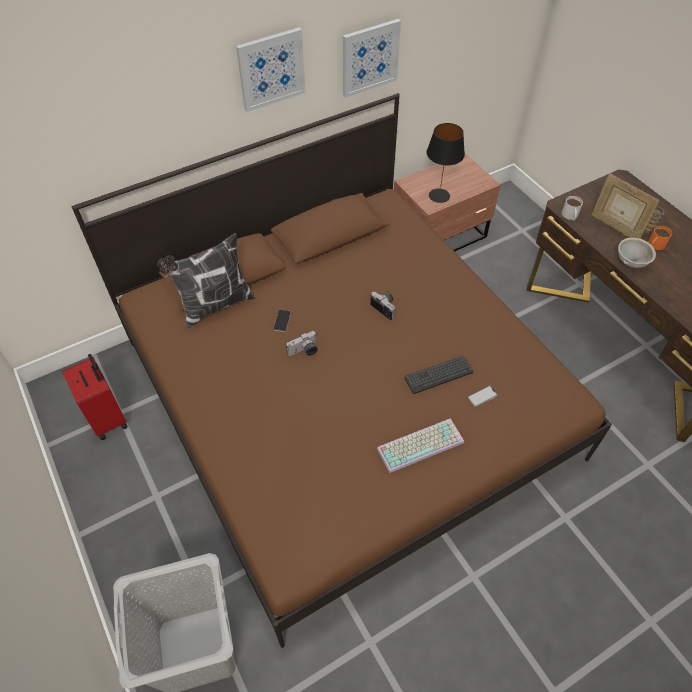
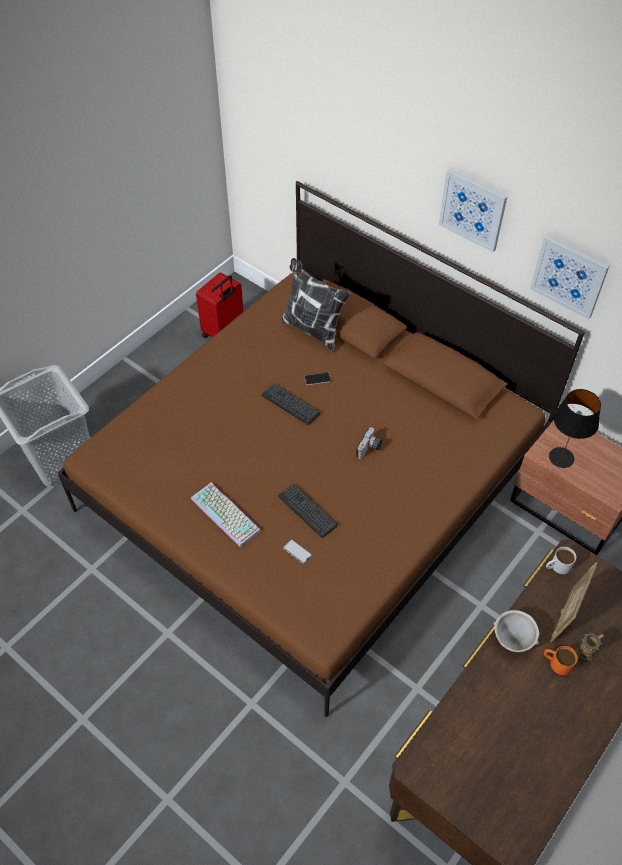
camera: 70 degrees right, 0 degrees up
camera [286,331,317,356] -> keyboard [262,383,320,425]

